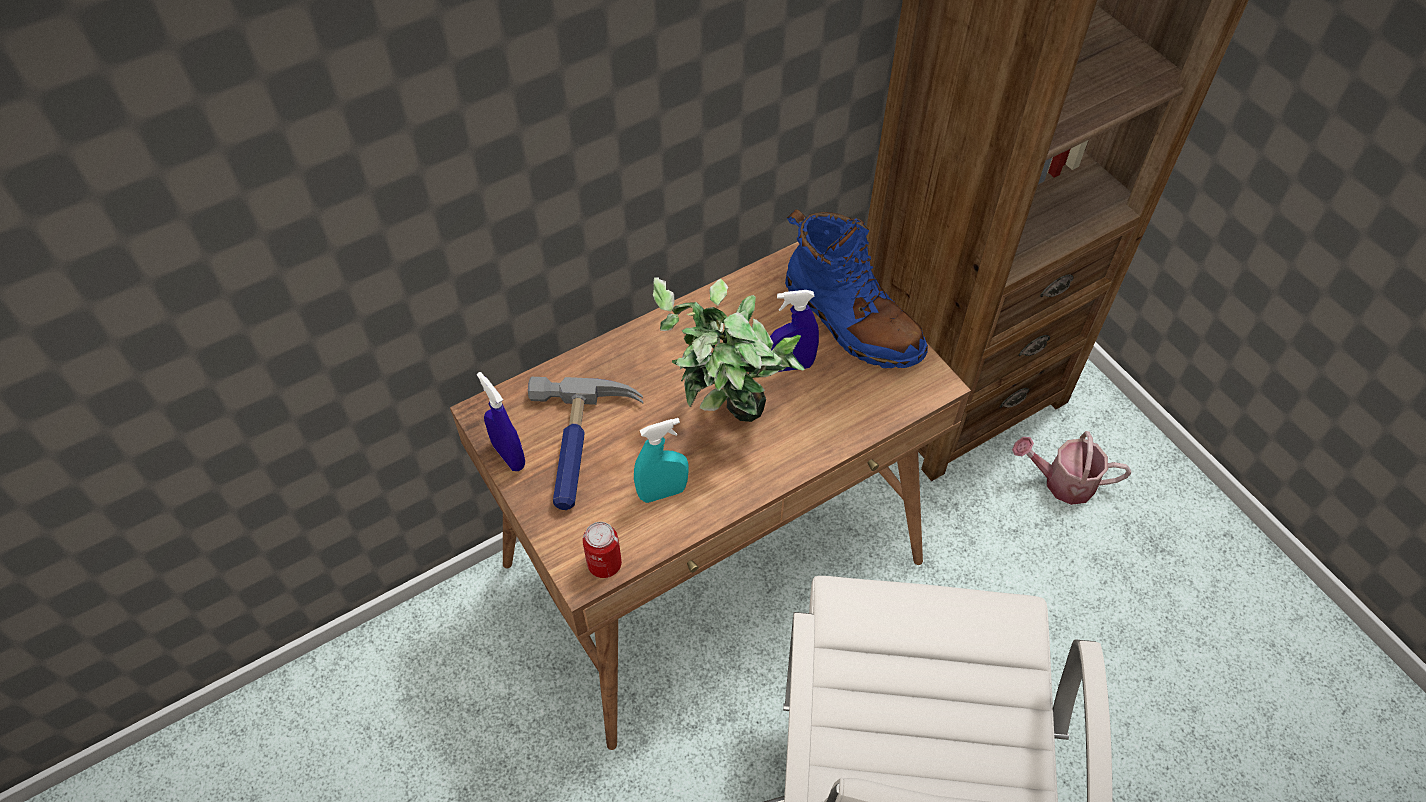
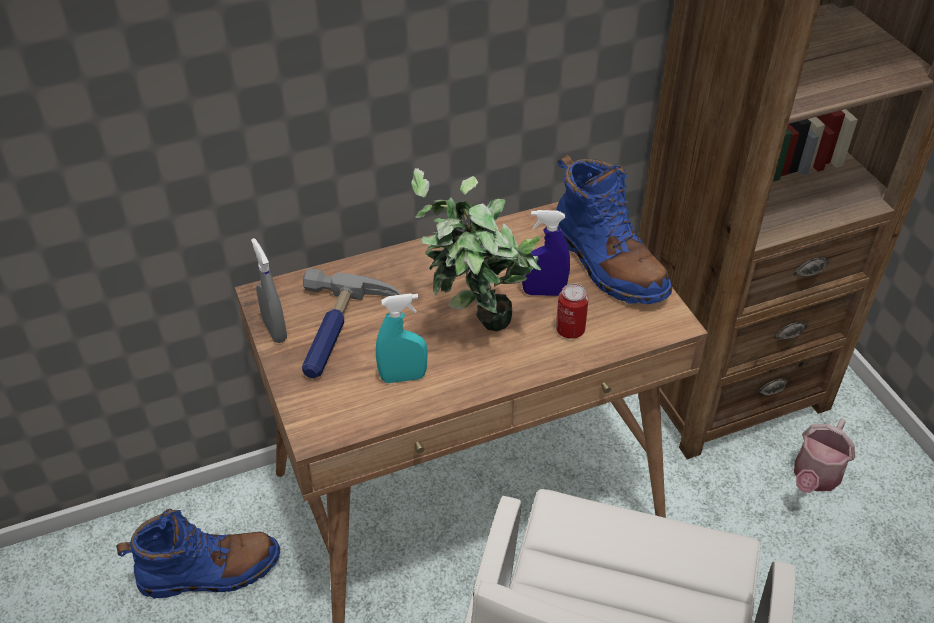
camera: 10 degrees right, 10 degrees down
blue spray bottle [477,372,525,471] -> grey spray bottle [251,238,287,343]
can [583,522,622,578] -> can moved to [556,283,588,339]
watering can [1012,431,1131,505] -> watering can turned 75 degrees counterclockwise [794,419,855,493]
none -> blue boot [116,509,281,599]

